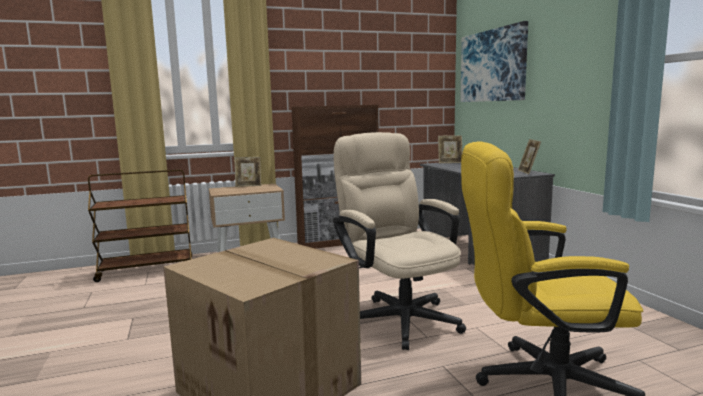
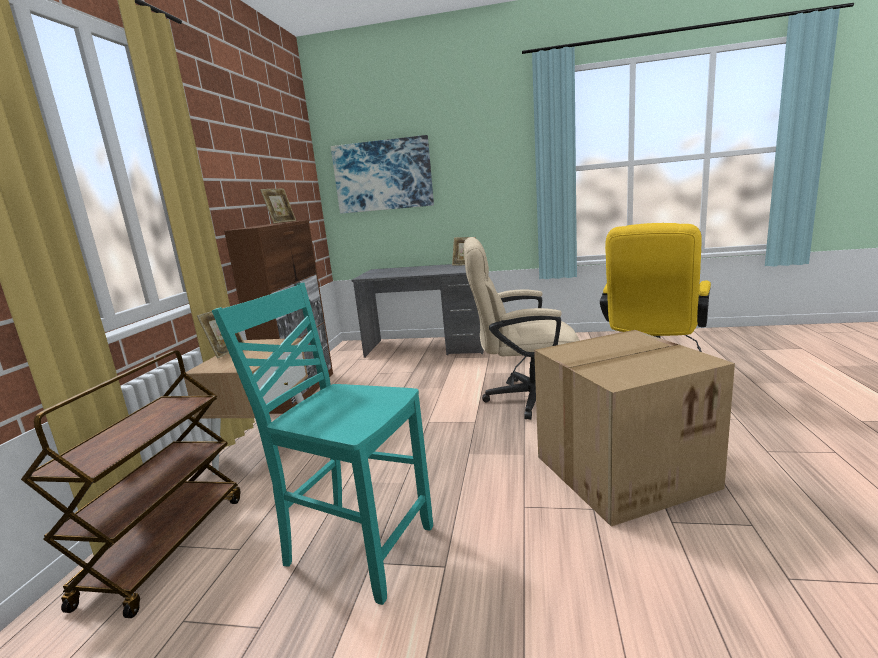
camera: 60 degrees left, 5 degrees up
picture frame [438,136,462,163] -> picture frame moved to [260,189,296,223]
none -> turquoise chair [212,283,433,605]

